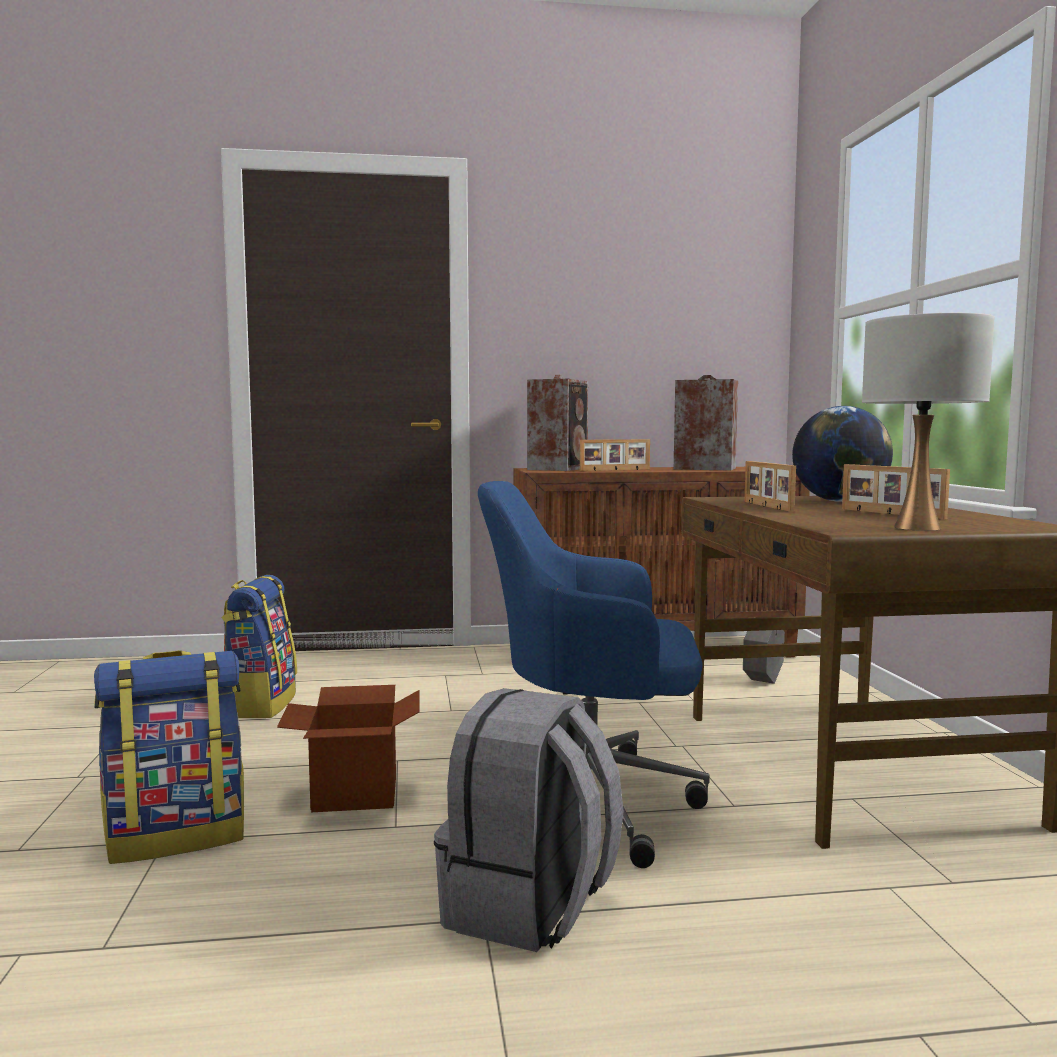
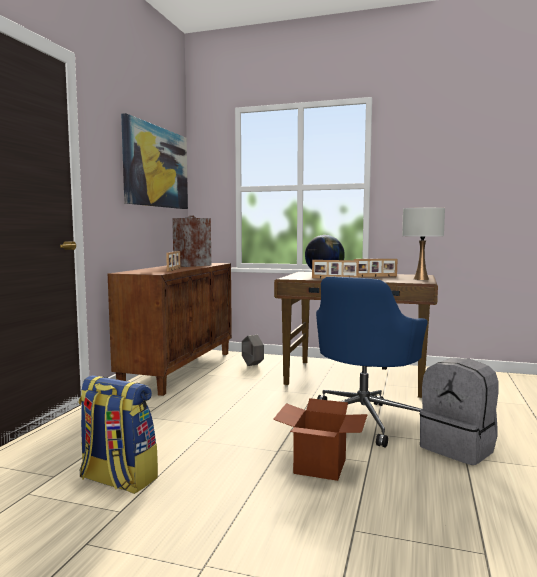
camera: 65 degrees left, 0 degrees up
backpack [94,650,244,864] -> none
speaker [527,375,588,471] -> none
none -> picture [121,113,188,209]

